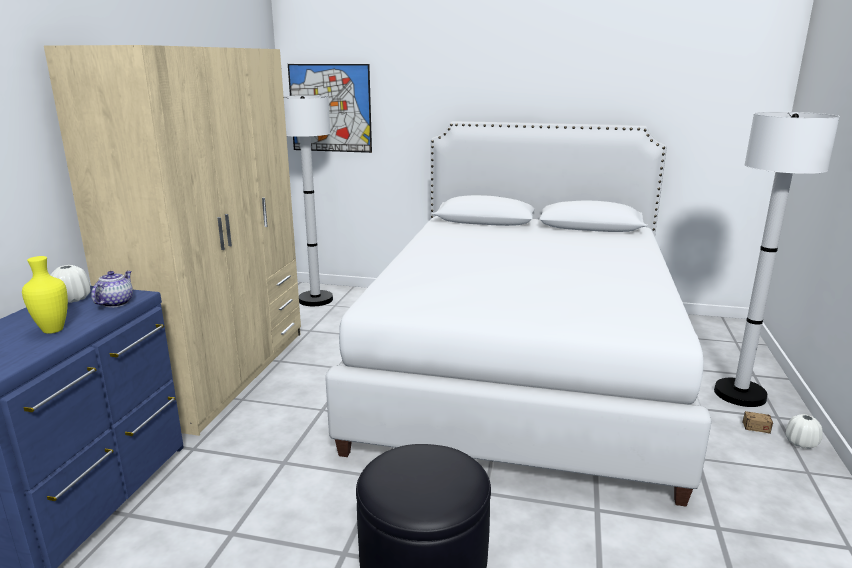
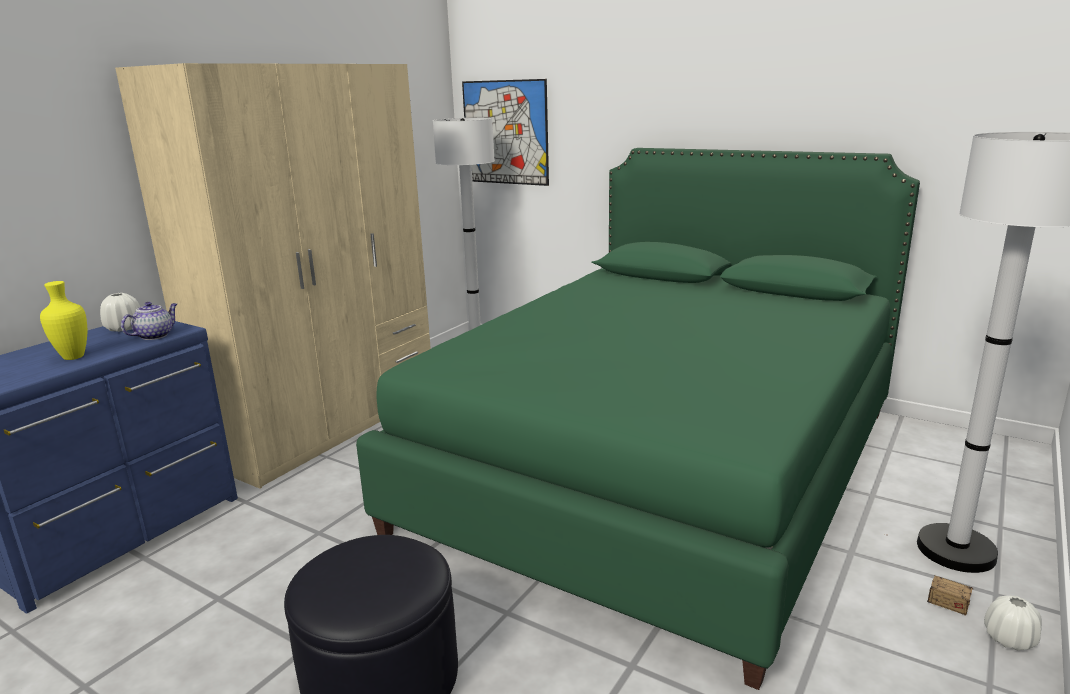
camera: 20 degrees right, 0 degrees up
white bed [325,121,712,507] -> green bed [356,148,920,690]

